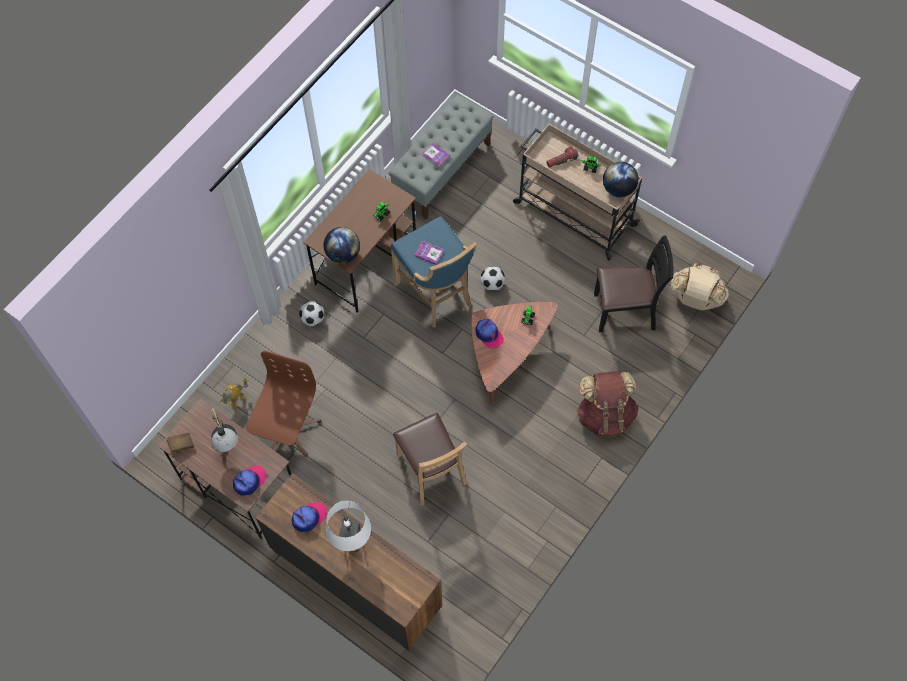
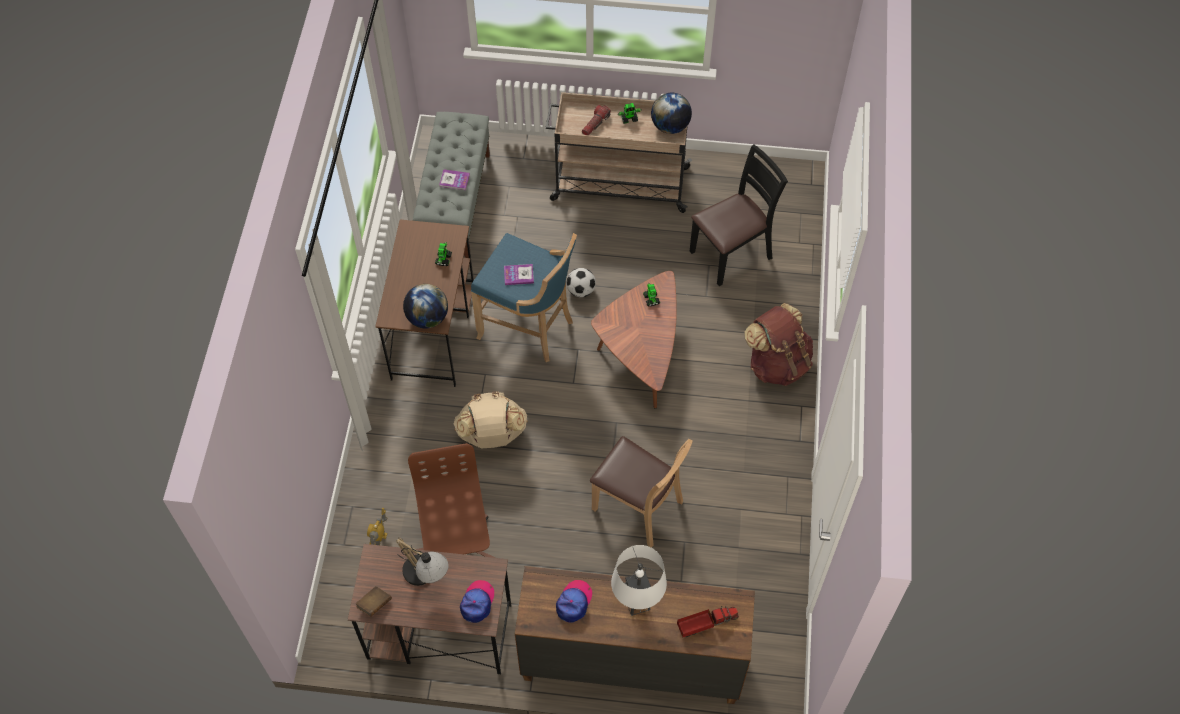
camera: 30 degrees left, 5 degrees down
football [299,301,324,326] -> none
cap [475,319,504,349] -> none
beige backpack [670,263,729,310] -> beige backpack moved to [454,391,528,448]
none -> toy truck [677,606,739,638]

